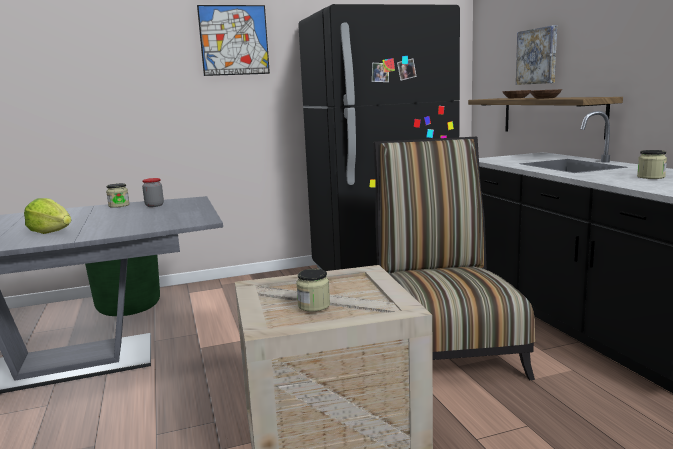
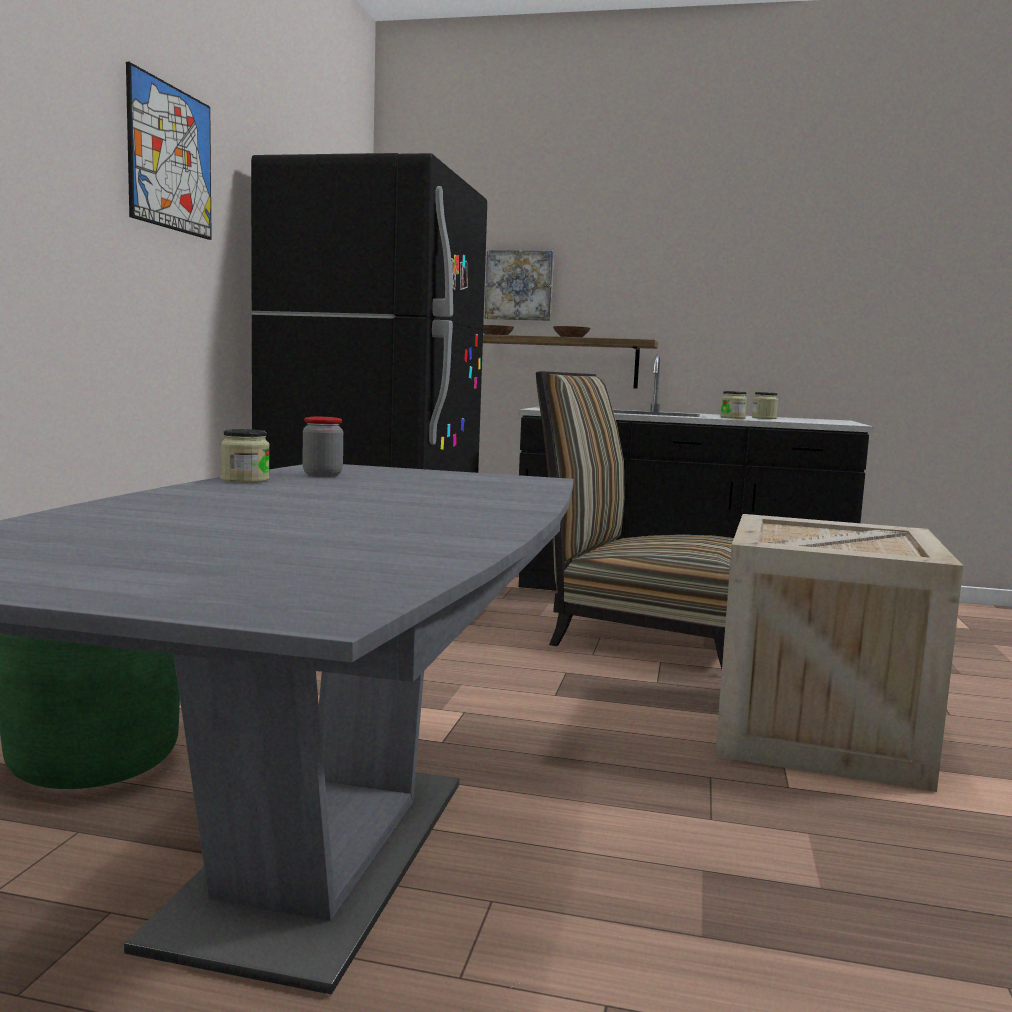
camera: 60 degrees left, 5 degrees down
lettuce [24,198,71,234] -> none
jar [296,269,330,312] -> jar moved to [720,391,747,419]

